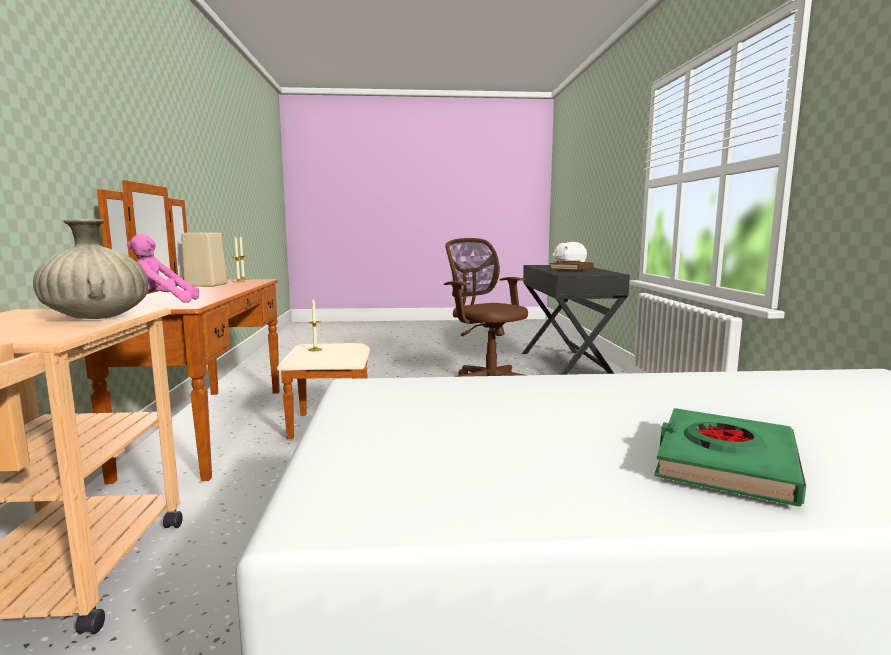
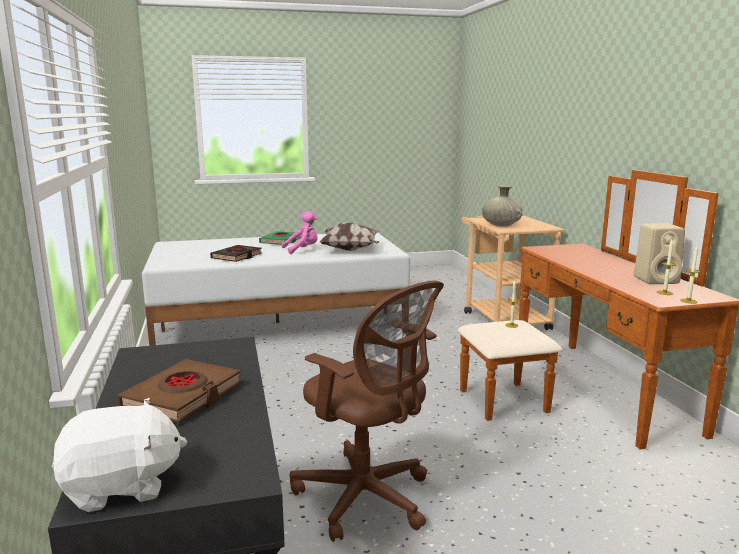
camera: 170 degrees right, 5 degrees up
pink plush toy [127,234,199,303] -> pink plush toy moved to [282,211,318,254]
none -> black book [210,245,262,262]
none -> pillow [320,222,379,251]

